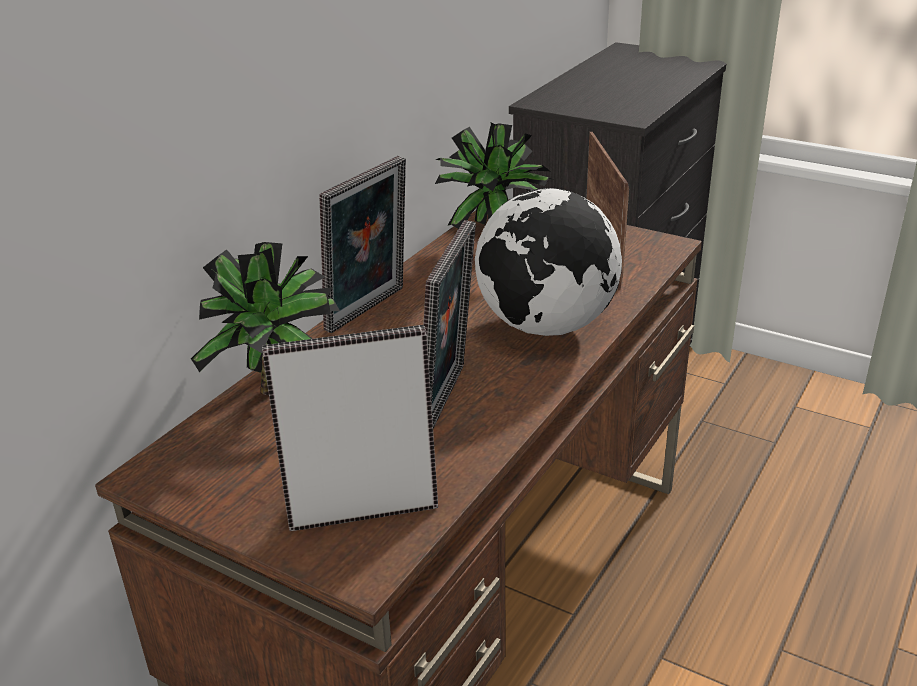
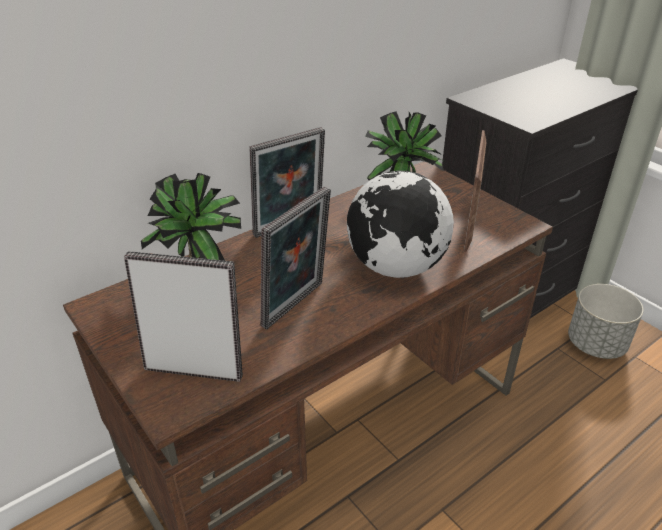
camera: 20 degrees right, 5 degrees up
none -> grey planter [568,284,643,359]

